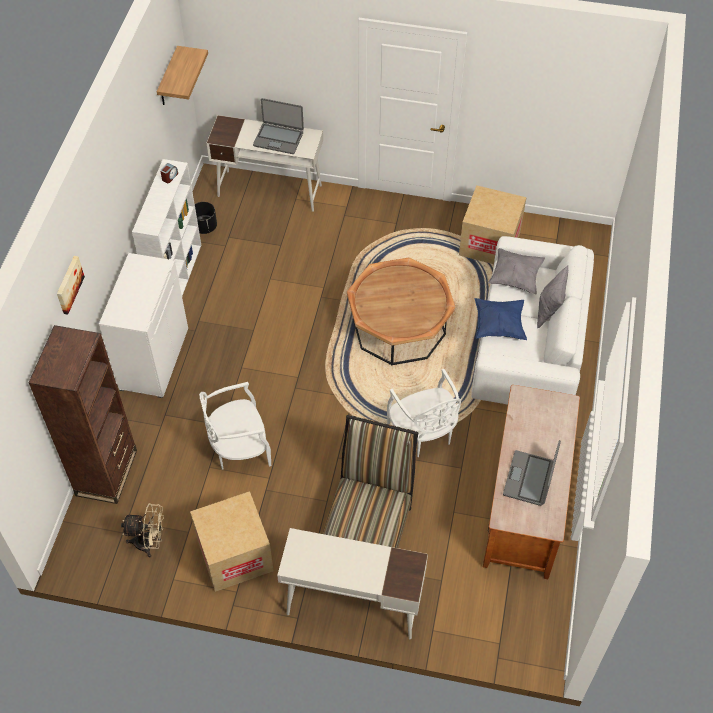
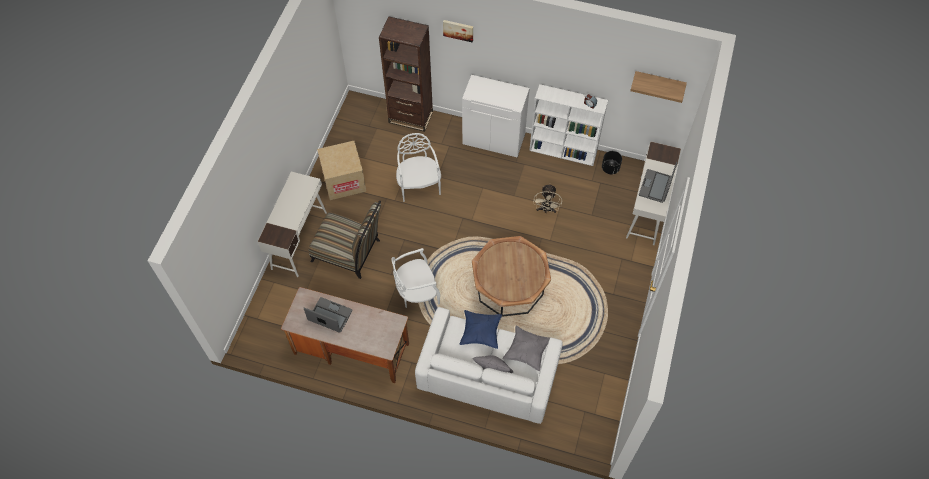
camera: 95 degrees right, 5 degrees up
beige fan [121,503,164,558] -> beige fan moved to [533,184,562,213]
cardboard box [459,185,527,264] -> none

